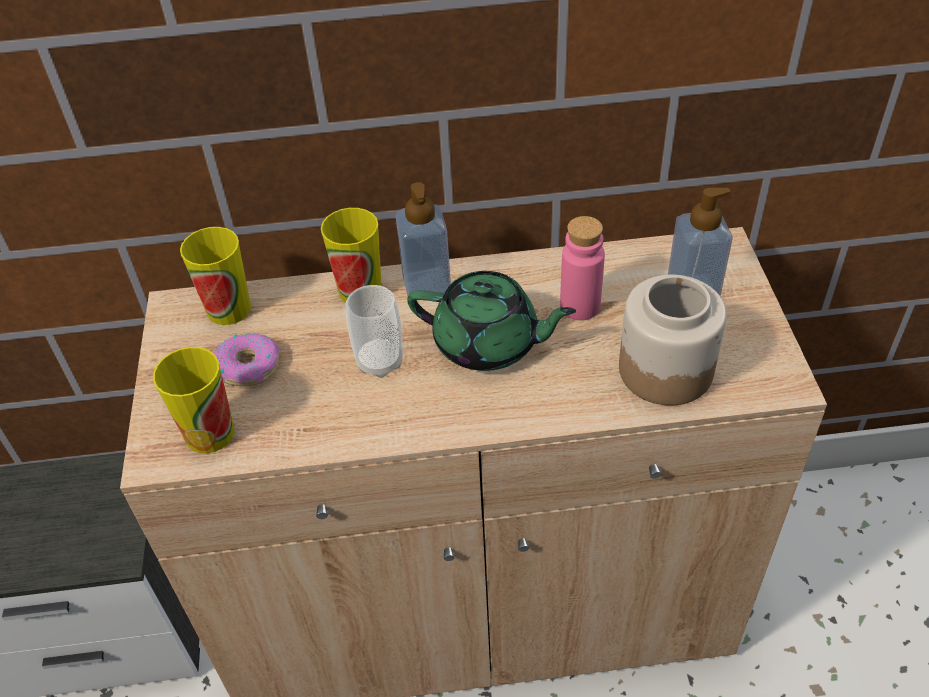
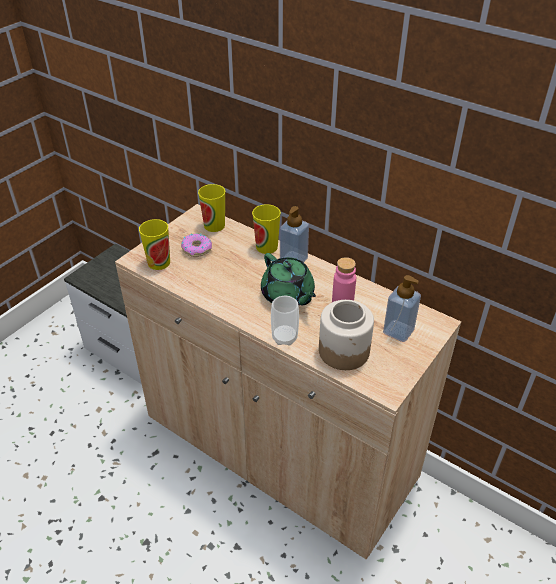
camera: 40 degrees right, 5 degrees down
cup [346,285,403,378] -> cup moved to [271,295,299,346]

